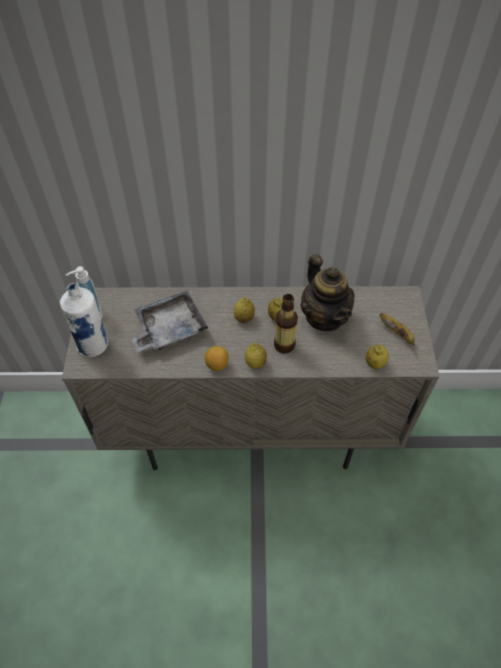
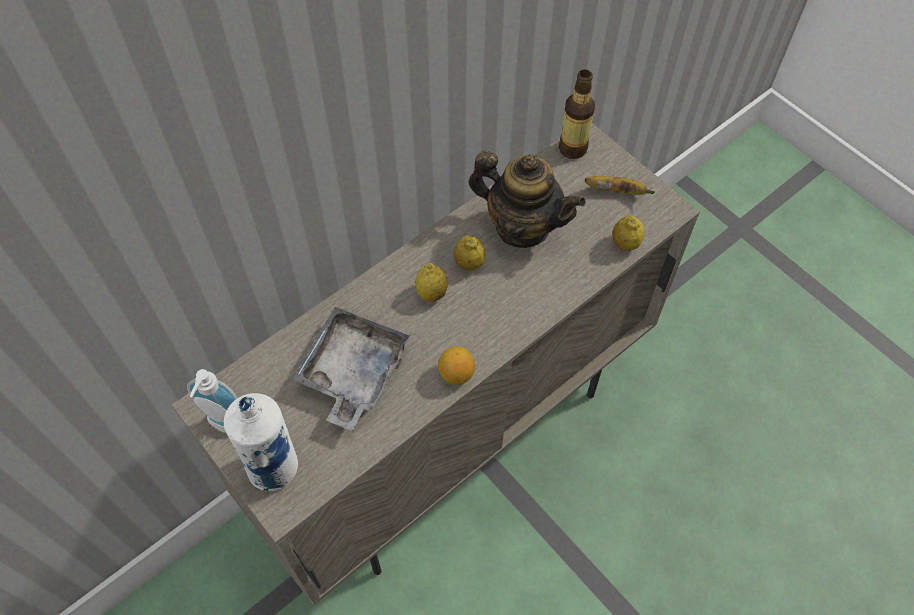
camera: 40 degrees left, 5 degrees up
lemon [245,343,267,369] -> none
bottle [274,294,298,354] -> bottle moved to [559,69,595,159]

